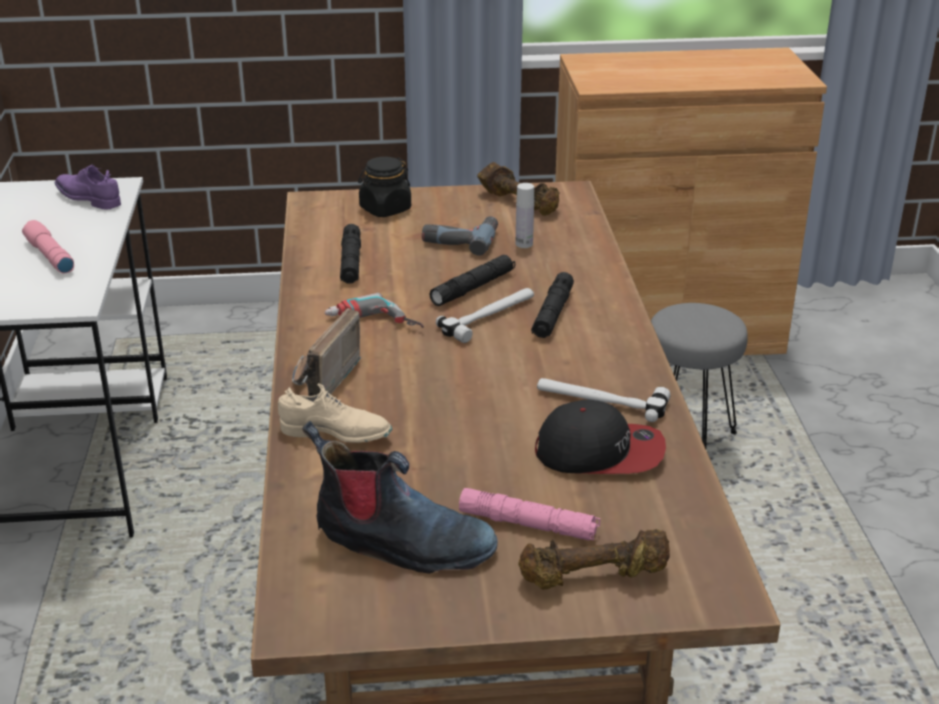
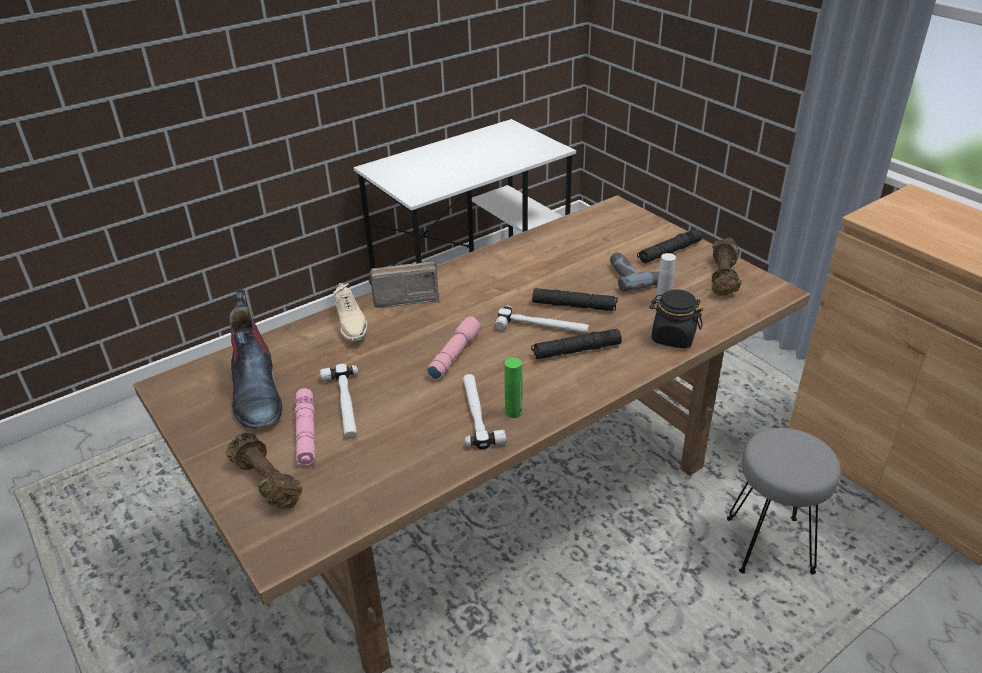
camera: 60 degrees right, 5 degrees up
pink flashlight [22,220,74,274] -> pink flashlight moved to [427,316,482,380]
purple shoe [55,165,121,210] -> none
power drill [324,293,424,328] -> none
black flashlight [340,224,361,283] -> black flashlight moved to [637,229,702,263]
black jar [358,157,411,217] -> black jar moved to [649,290,703,348]
cap [535,400,666,474] -> none
none -> hammer [320,364,358,437]
none -> green bottle [504,357,523,418]

